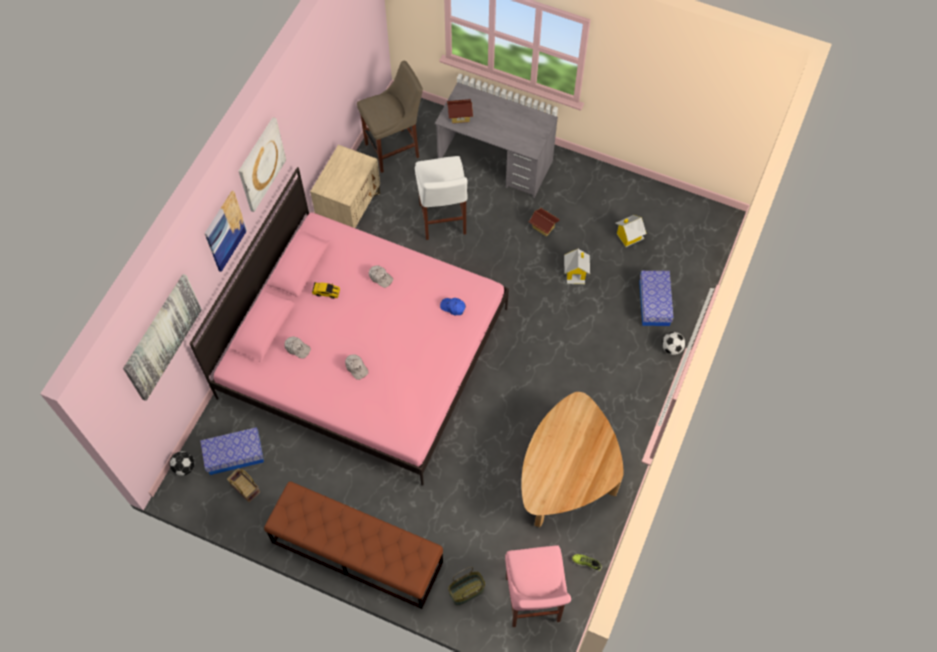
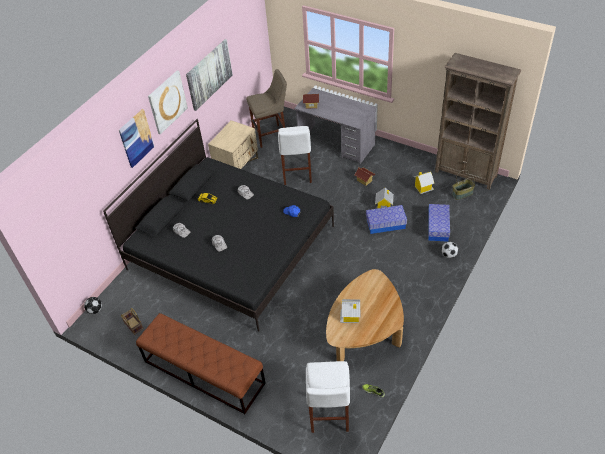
camera: 10 degrees right, 15 degrees down
picture [123,274,202,401] -> picture moved to [186,39,233,111]
pink bed [189,167,509,486] -> black bed [103,119,334,332]
storage box [200,427,264,475] -> storage box moved to [366,205,407,234]
basket [448,567,485,605] -> basket moved to [452,170,475,200]
pink stool [505,545,571,627] -> white stool [306,361,350,433]
none -> toy house [340,299,360,323]
none -> brown bookcase [435,53,521,190]

